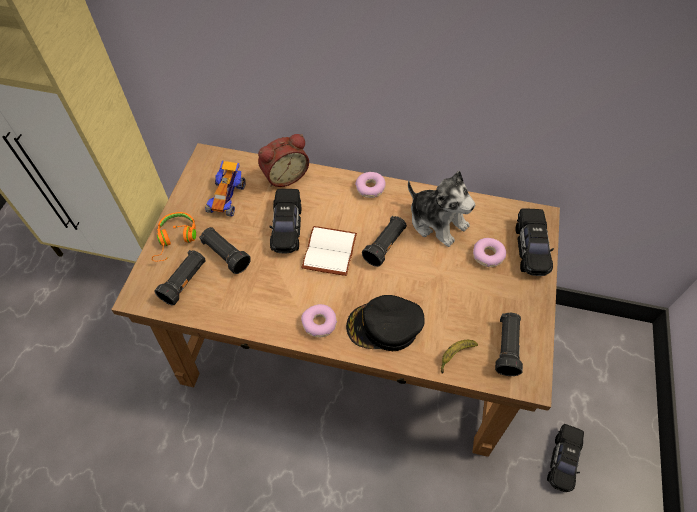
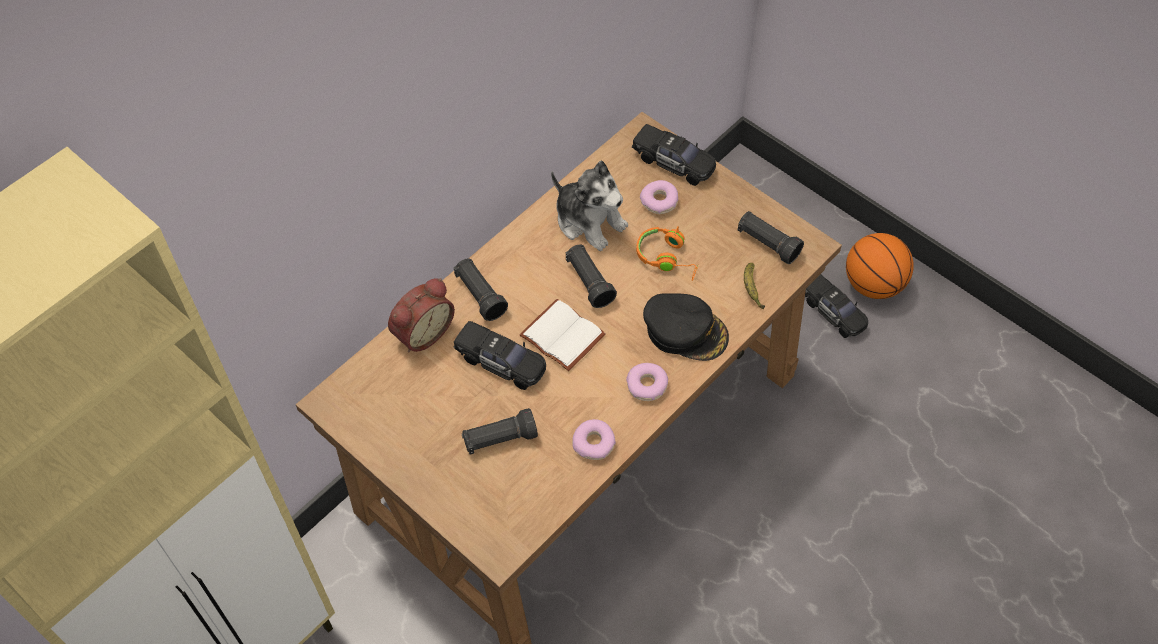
camera: 60 degrees left, 0 degrees up
orange headphones [152,212,196,261] -> orange headphones moved to [636,226,698,281]
black flashlight [155,250,206,306] -> black flashlight moved to [454,258,508,321]
toy car [205,160,246,217] -> none
alarm clock [258,134,309,187] -> alarm clock turned 45 degrees clockwise [388,278,455,352]
black cap [346,295,425,351] -> black cap turned 90 degrees counterclockwise [643,294,729,361]
donut [355,172,386,198] -> donut moved to [572,419,616,460]
plush toy [408,171,475,247] -> plush toy turned 60 degrees clockwise [551,161,628,251]
none -> basketball [846,233,914,299]

